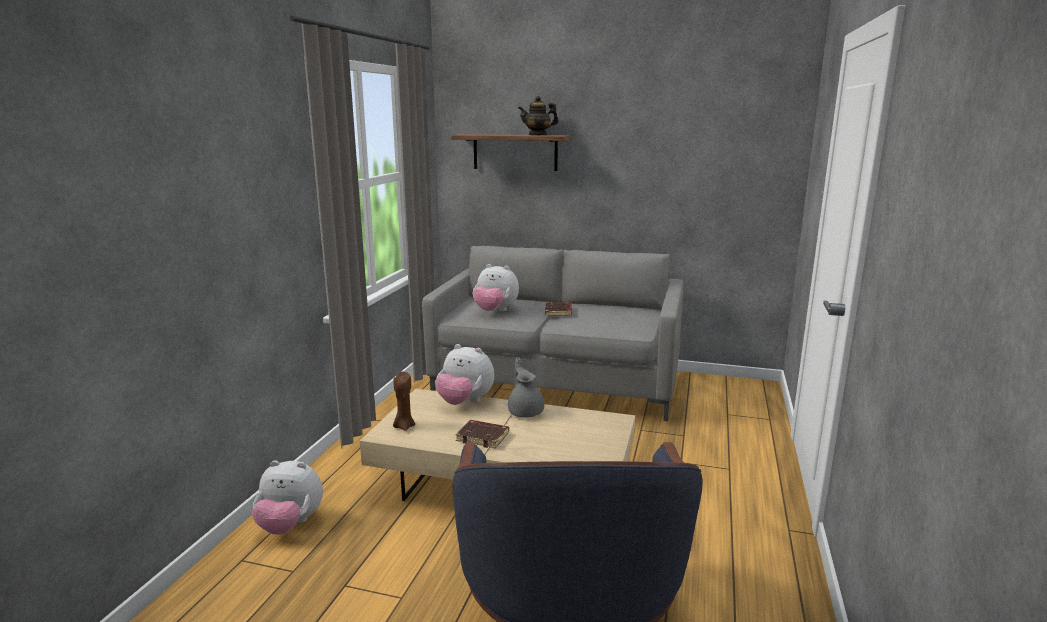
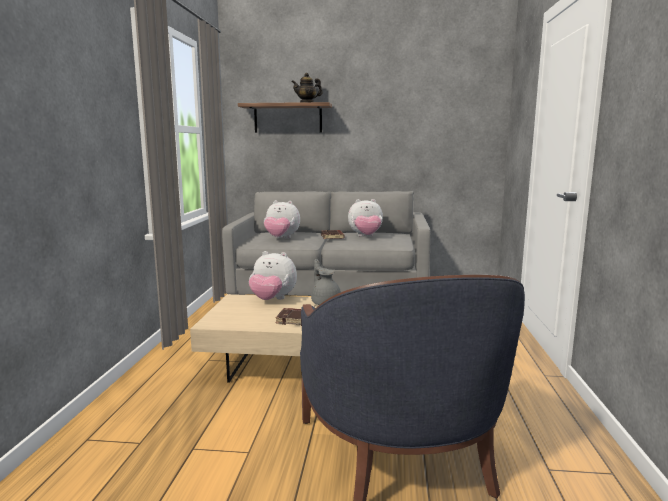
camera: 10 degrees left, 5 degrees down
plush toy [252,460,323,535] -> plush toy moved to [348,199,383,236]
brown candle [393,372,415,431] -> none

